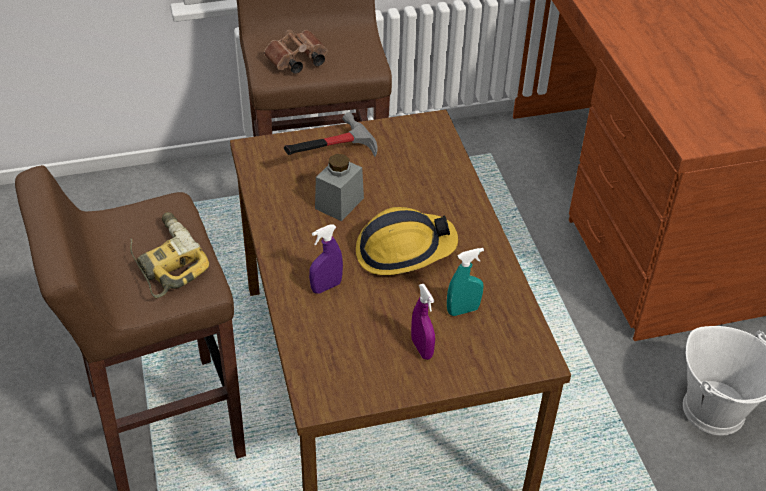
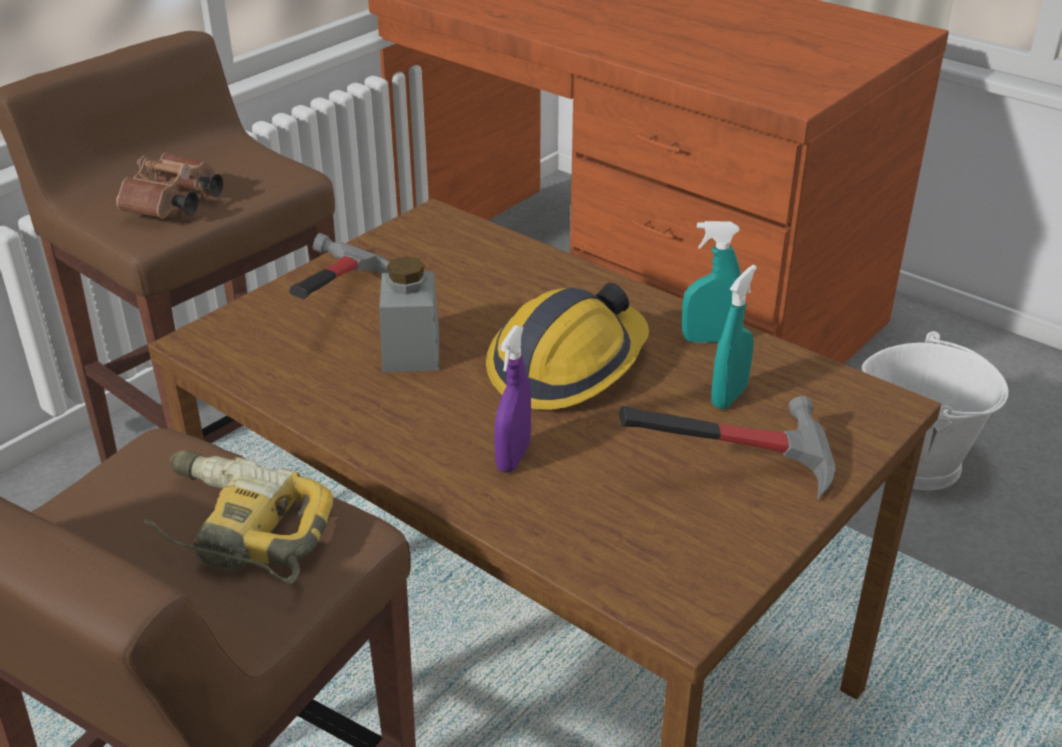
camera: 35 degrees left, 10 degrees down
purple spray bottle [411,284,435,360] -> hammer [619,396,836,499]
none -> turquoise spray bottle [682,221,741,343]

